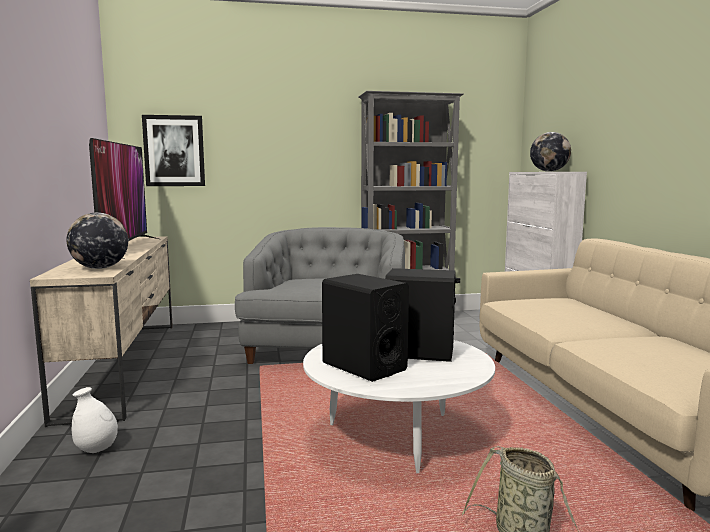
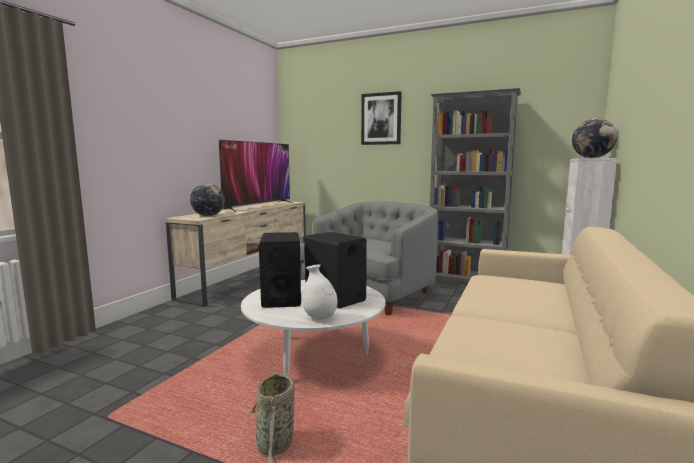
camera: 35 degrees right, 0 degrees up
white vase [72,387,118,453] -> white vase moved to [303,264,338,320]
picture [142,115,205,186] -> picture moved to [361,91,402,145]

